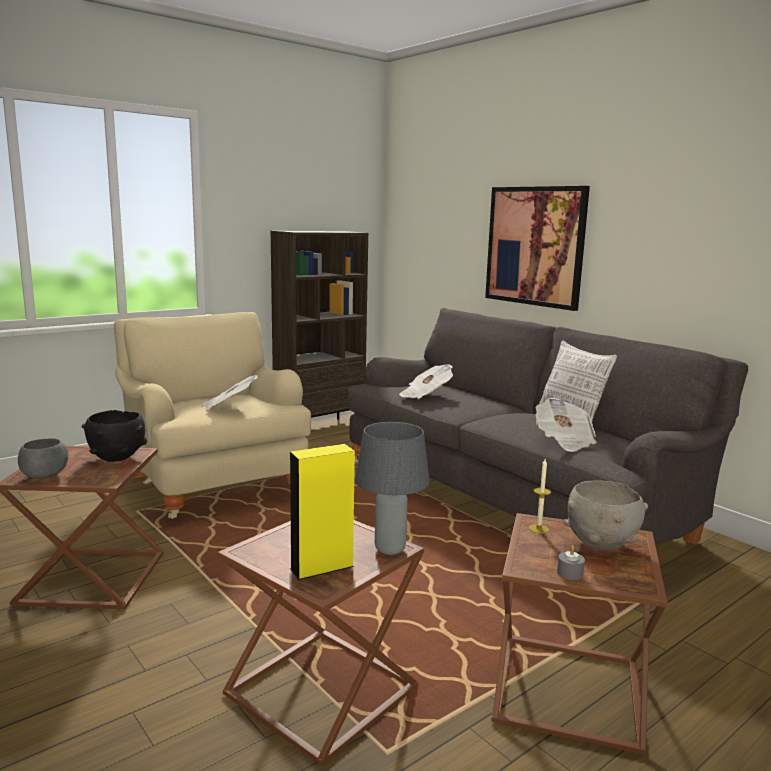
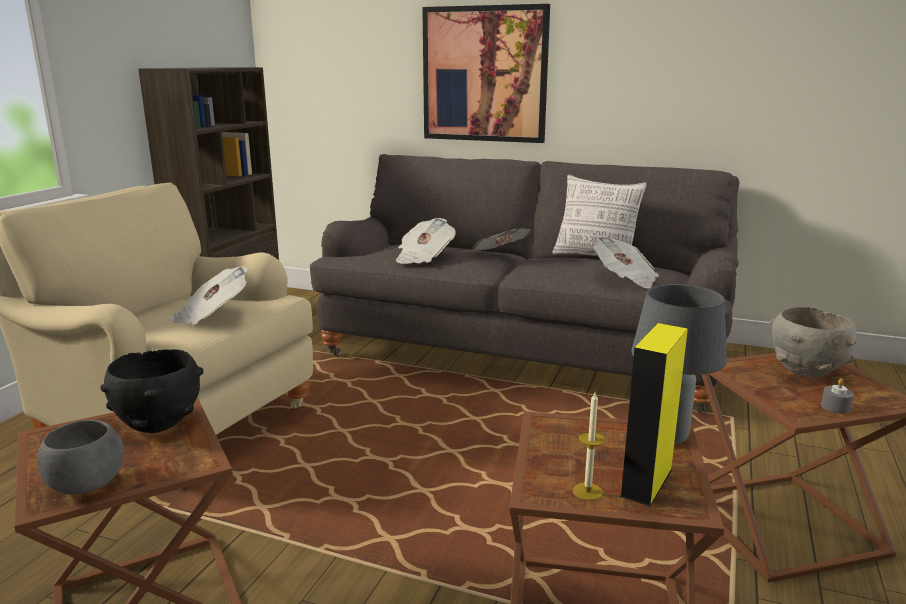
camera: 30 degrees left, 5 degrees up
candle [529,459,551,534] -> candle moved to [573,392,605,501]
none -> newspaper [471,228,531,251]

